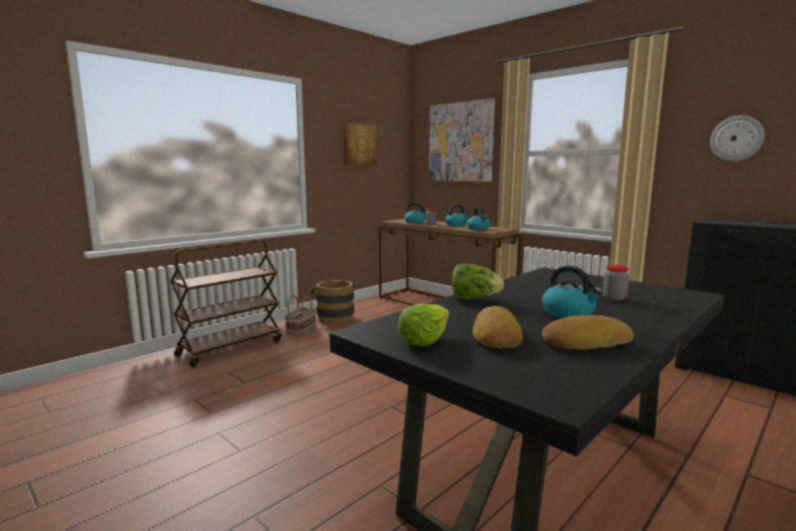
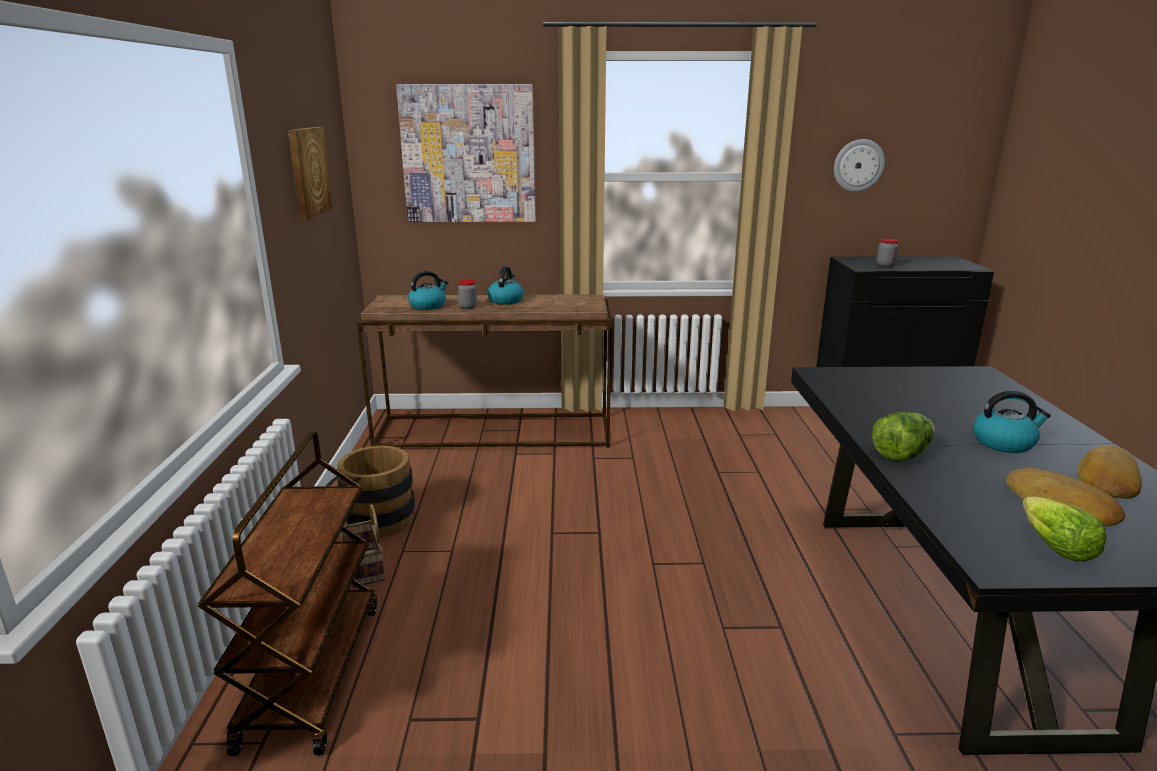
camera: 45 degrees left, 10 degrees up
kettle [467,207,491,230] -> none
jar [603,265,629,301] -> jar moved to [877,239,898,267]

